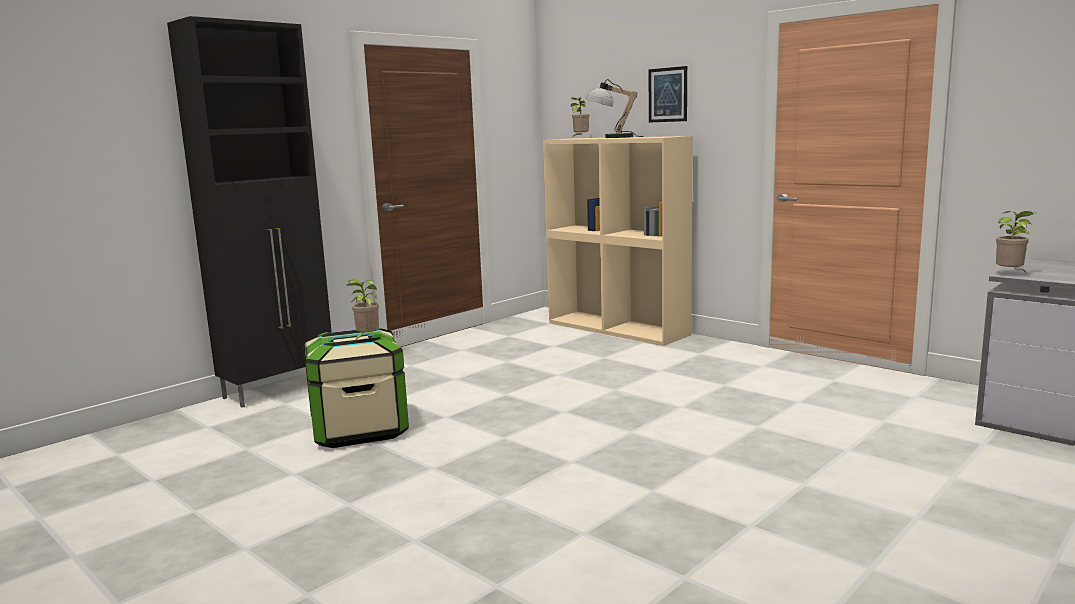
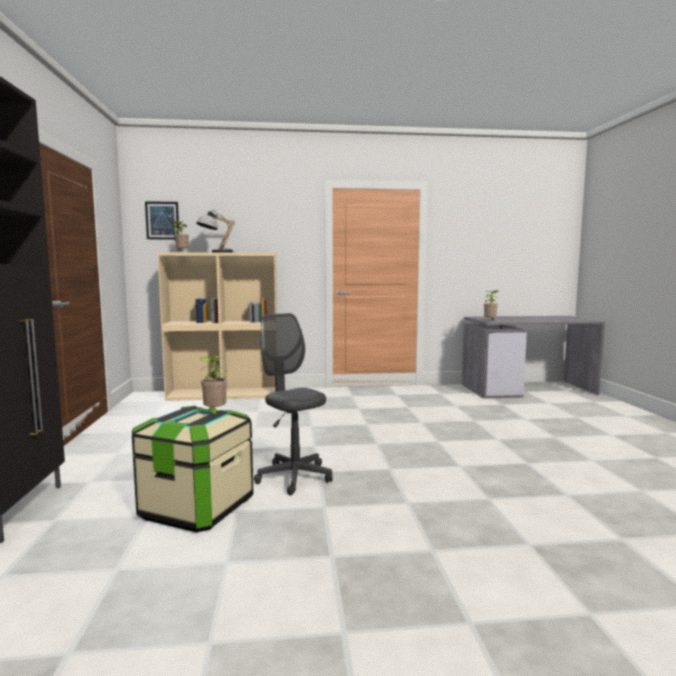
camera: 50 degrees left, 5 degrees down
picture [649,66,687,123] -> picture moved to [145,201,179,240]
none -> grey office chair [254,313,333,496]

